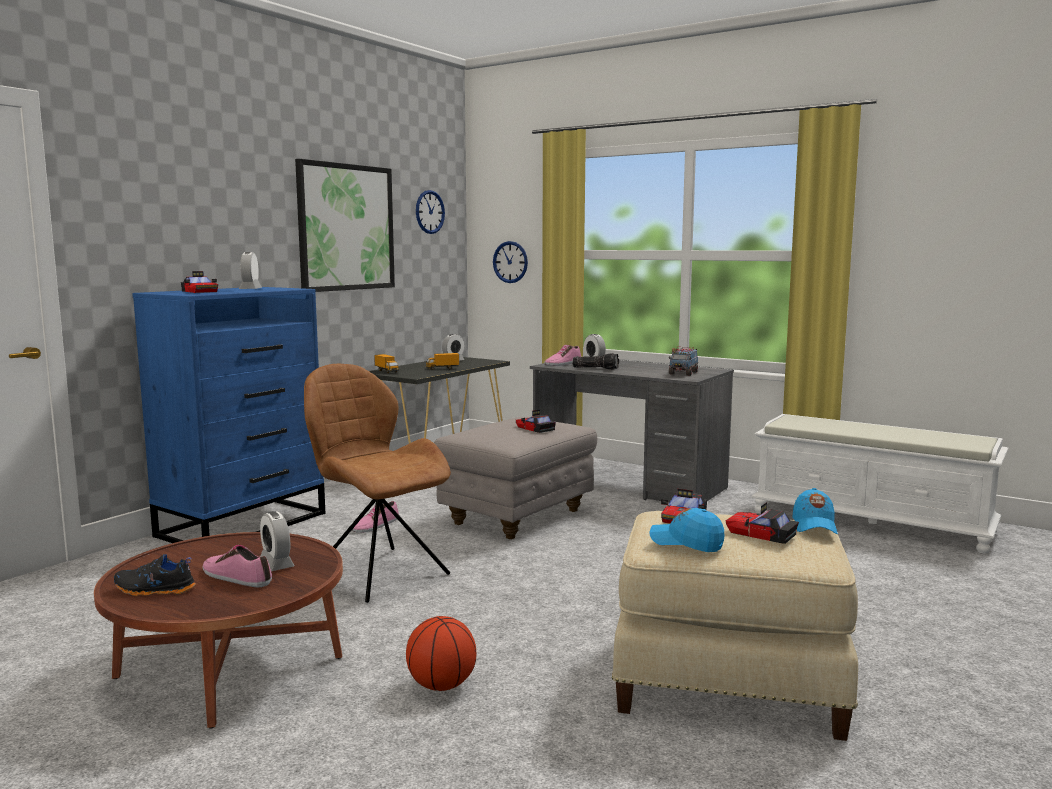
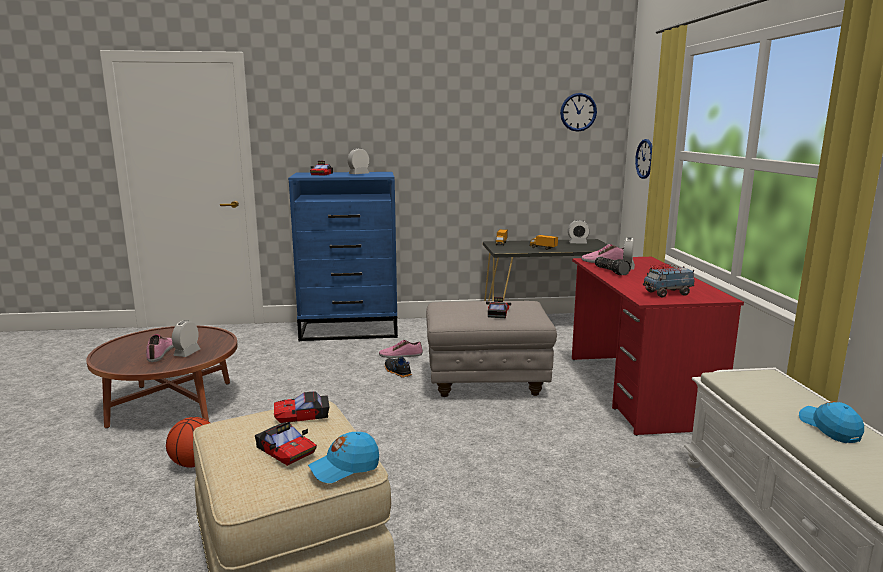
camera: 50 degrees right, 5 degrees up
black shoe [114,554,196,596] -> black shoe moved to [385,357,412,378]
picture [295,159,395,292] -> none
brown chair [304,364,451,603] -> none
grey desk [530,360,734,503] -> red desk [572,257,744,436]
blue cap [649,508,725,552] -> blue cap moved to [799,401,864,443]
toy car [725,502,799,544] -> toy car turned 135 degrees clockwise [255,422,317,466]

